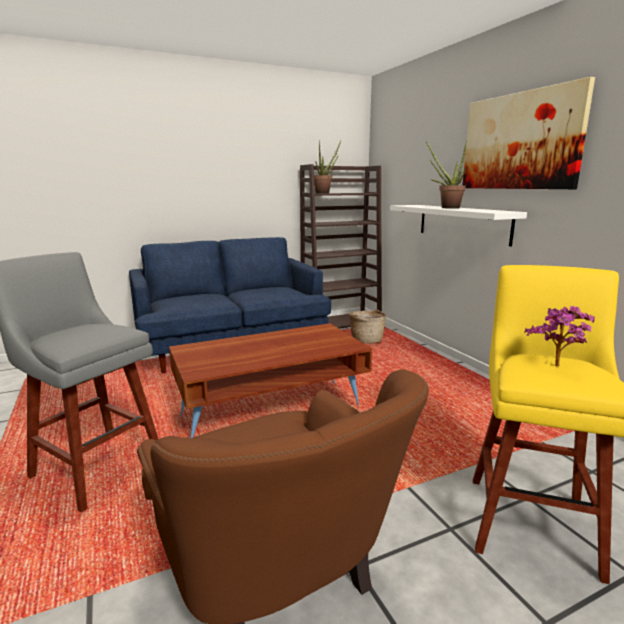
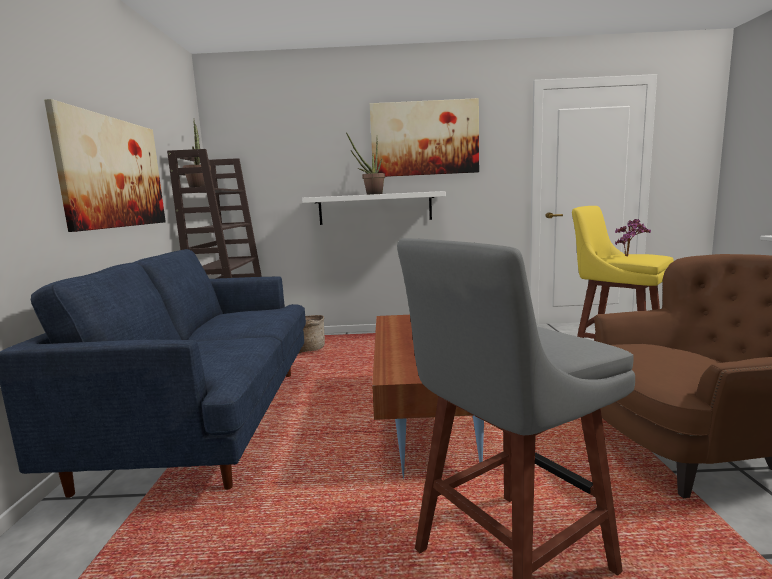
camera: 65 degrees left, 5 degrees down
none -> picture [44,99,166,232]

